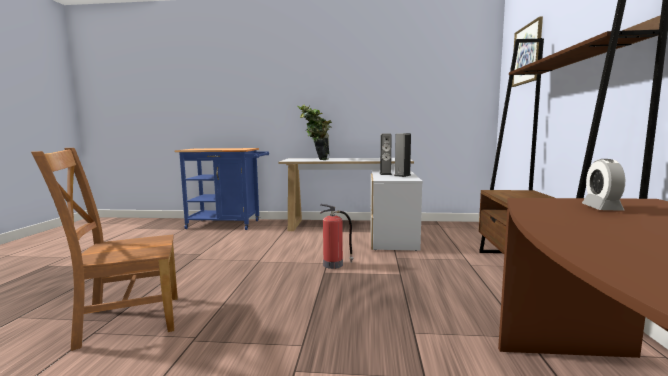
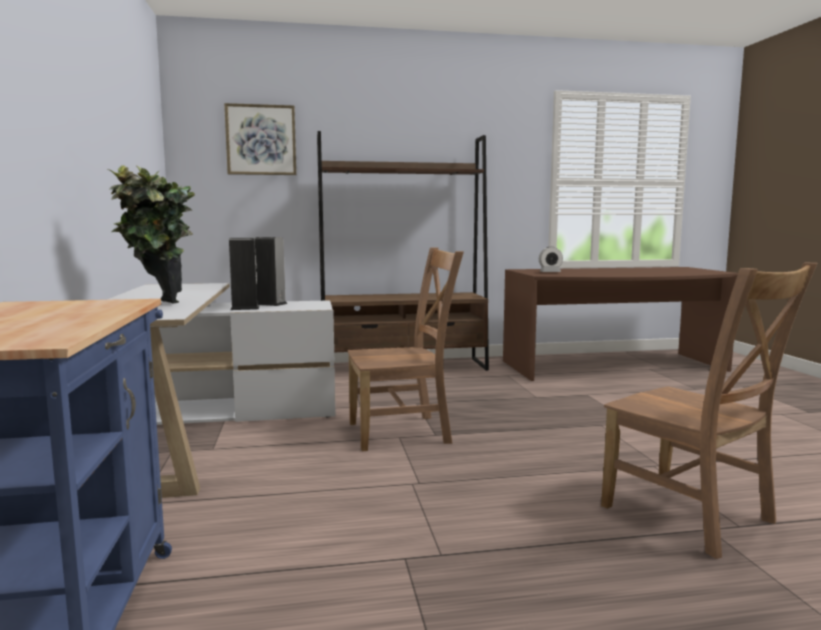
camera: 105 degrees left, 0 degrees up
fire extinguisher [320,204,353,269] -> brown chair [348,247,464,451]

